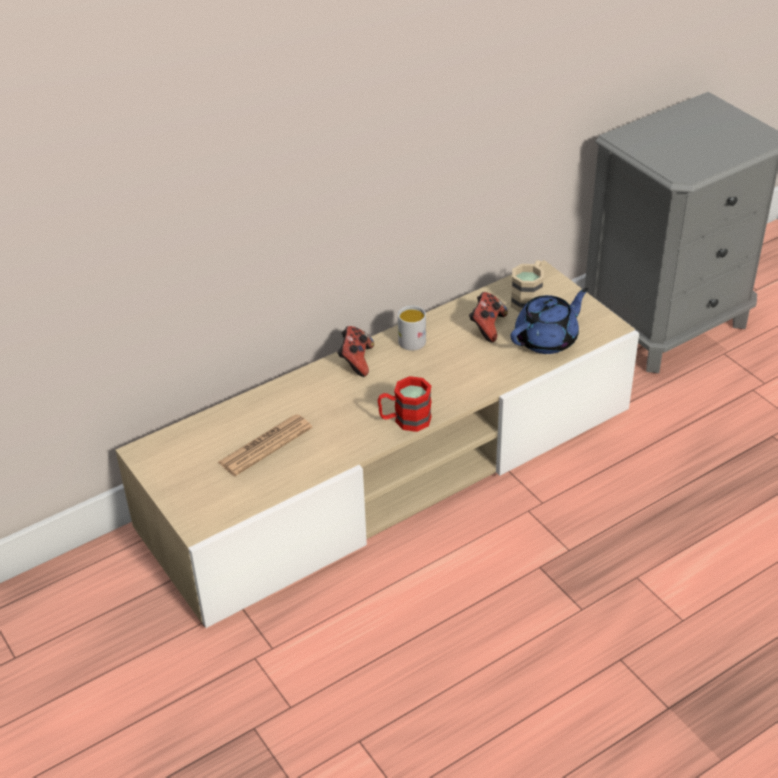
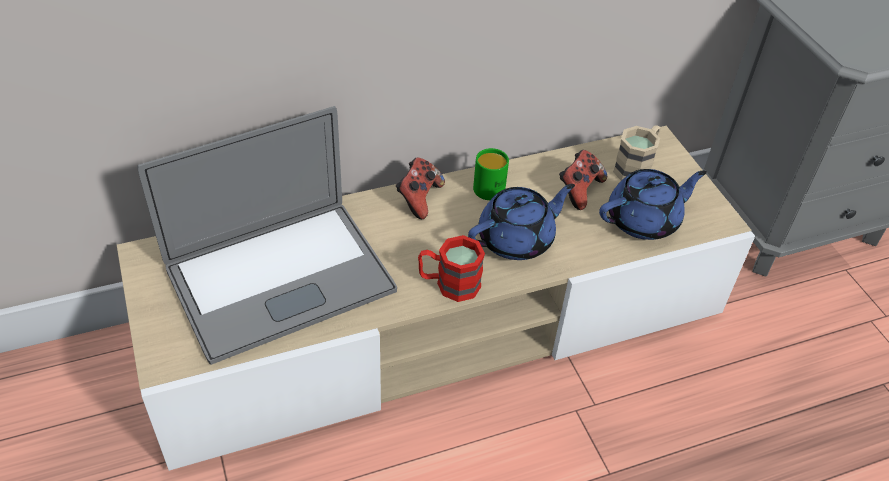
camera: 10 degrees right, 5 degrees up
newspaper [218,414,312,476] -> laptop [137,106,397,365]
white mug [398,306,426,351] -> green mug [473,148,509,200]
none -> blue teapot [468,184,575,260]

